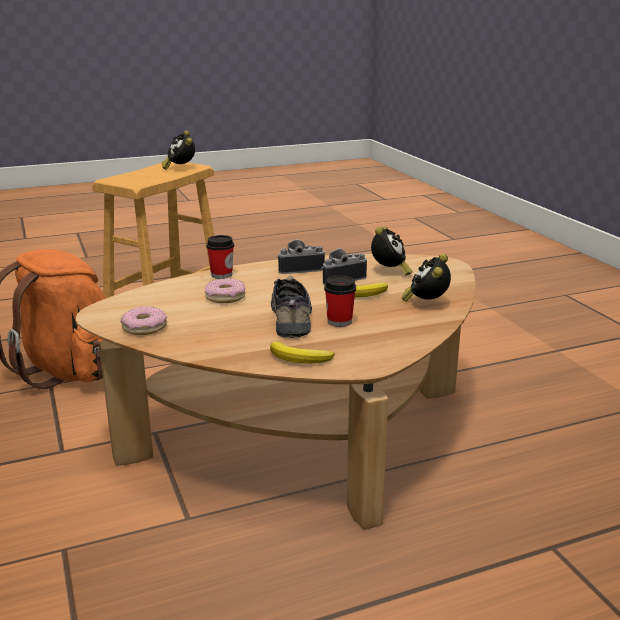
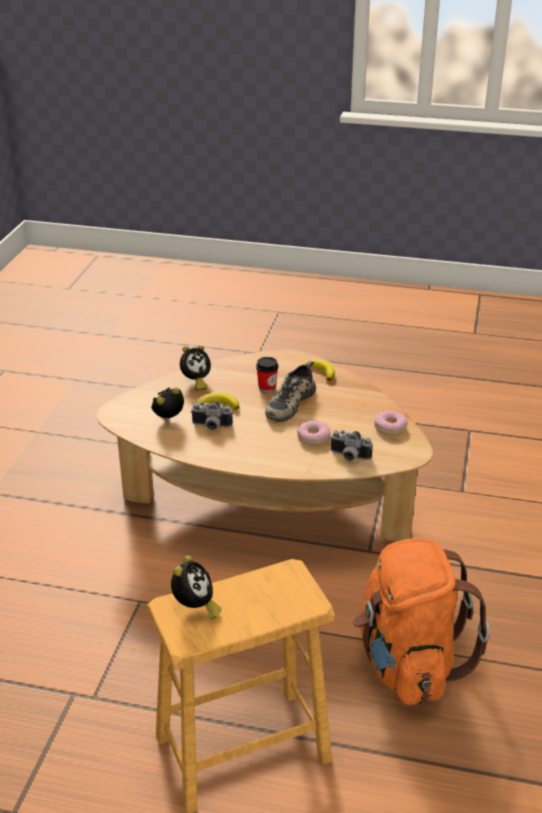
camera: 145 degrees left, 10 degrees up
cup [206,235,234,279] -> none
camera [277,239,325,274] -> camera moved to [330,430,373,461]

